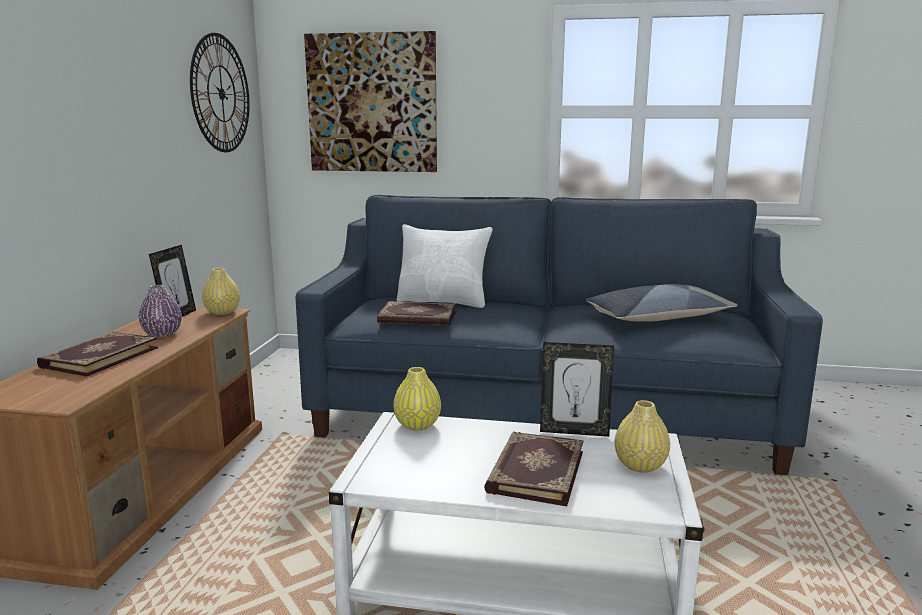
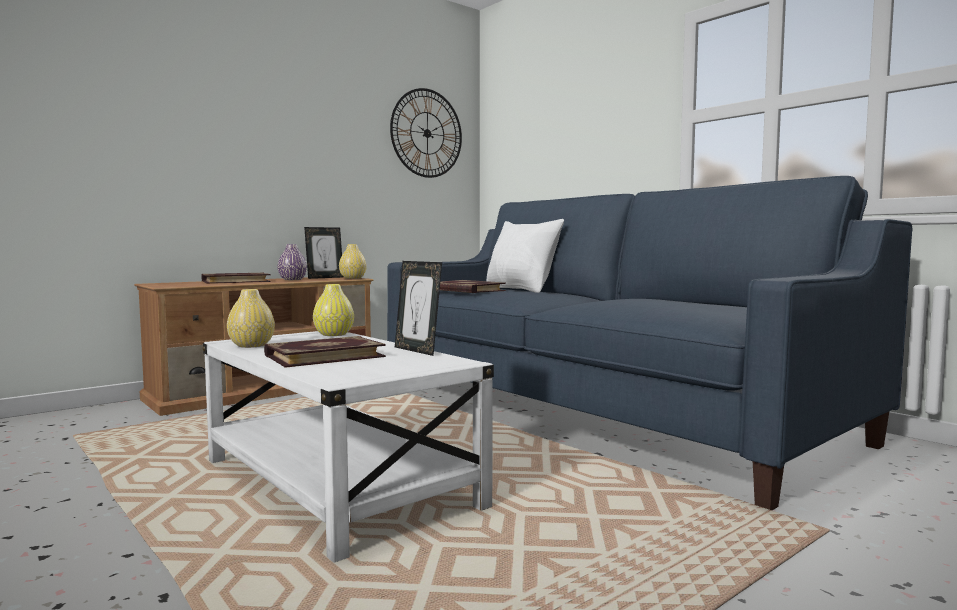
camera: 40 degrees right, 10 degrees down
picture [304,31,437,172] -> none
pillow [586,284,737,322] -> none
yellow vase [615,400,670,473] -> yellow vase moved to [227,289,275,348]

